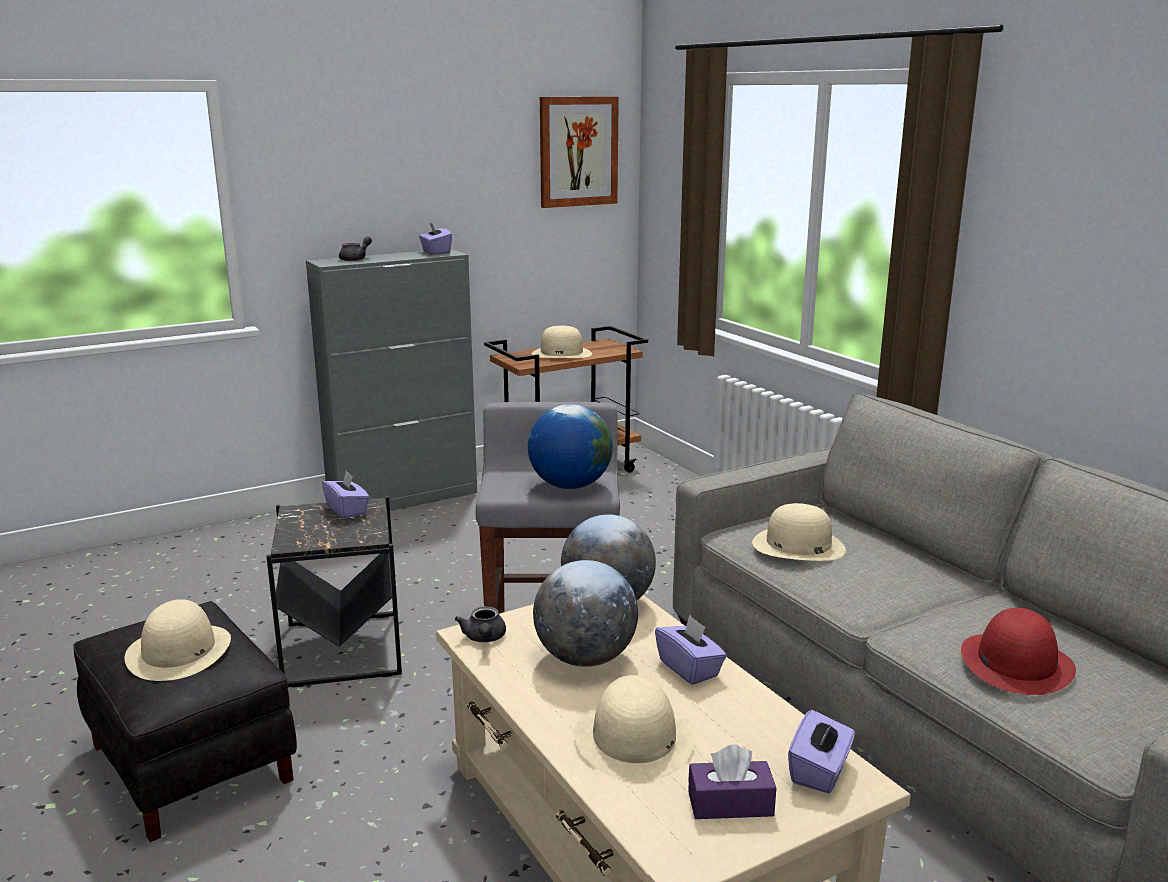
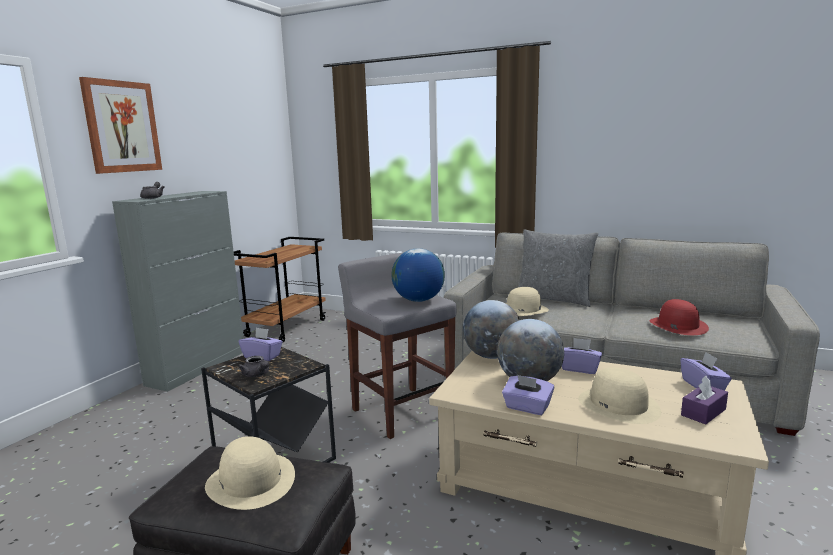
camera: 35 degrees left, 5 degrees down
purple tissue box [419,222,452,255] -> purple tissue box moved to [502,375,554,415]
grey teapot [455,606,506,642] -> grey teapot moved to [238,356,269,377]
beige hat [531,326,592,358] -> none
picture [540,97,619,208] -> picture moved to [79,77,162,174]
none -> grey pillow [518,229,598,307]

